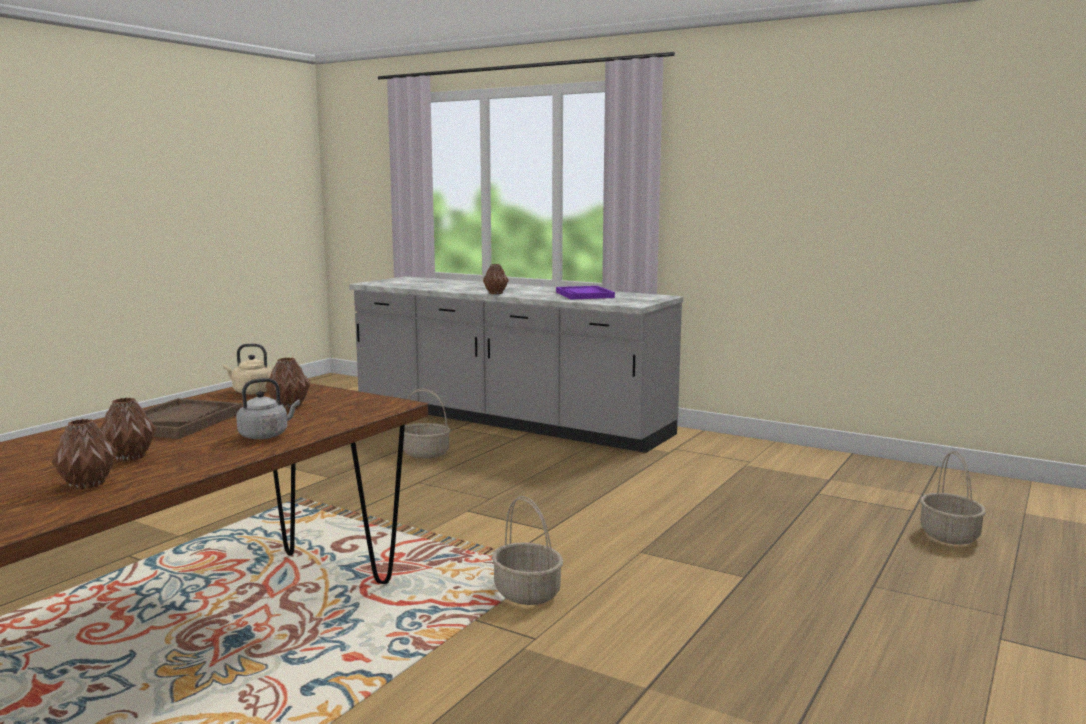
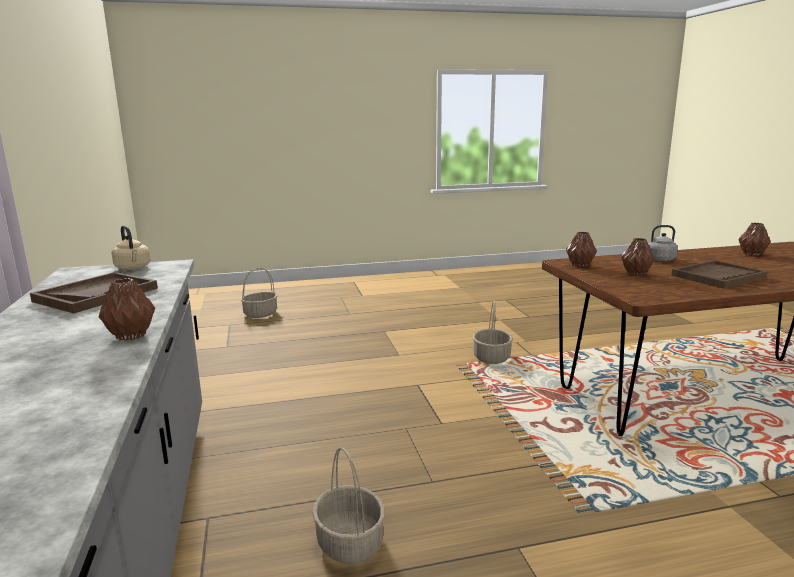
camera: 135 degrees left, 5 degrees up
brown vase [100,398,156,462] -> brown vase moved to [566,232,597,267]
beige kettle [223,344,272,394] -> beige kettle moved to [112,225,150,270]
purple tray [556,286,615,300] -> brown tray [30,272,158,313]

